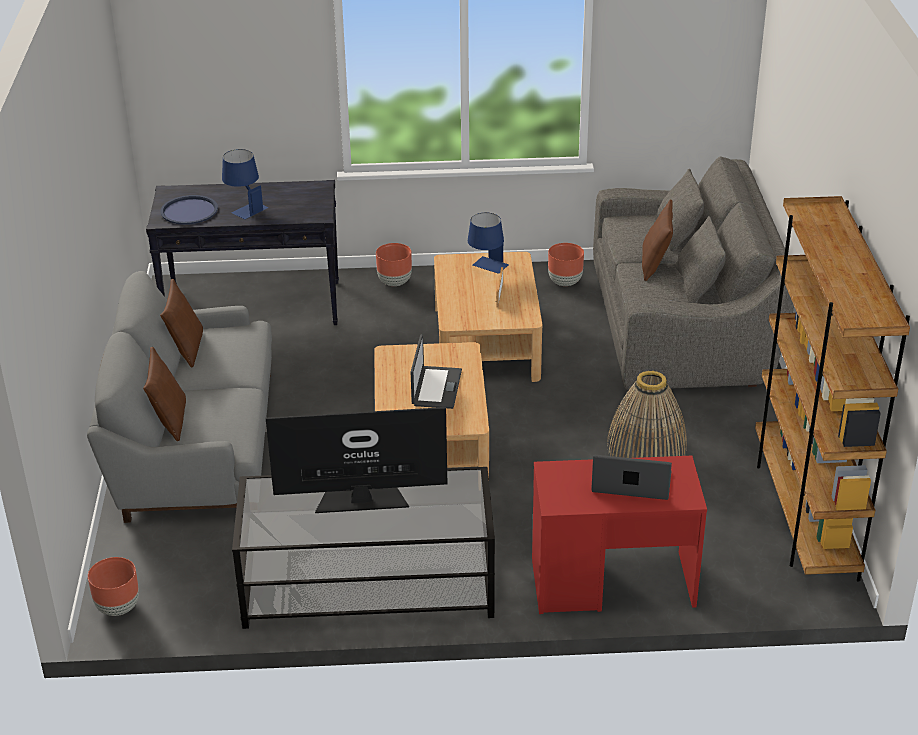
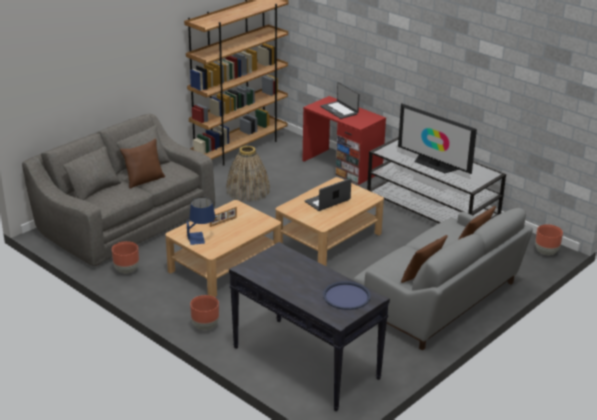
camera: 135 degrees left, 5 degrees down
blue table lamp [222,149,268,219] -> none

